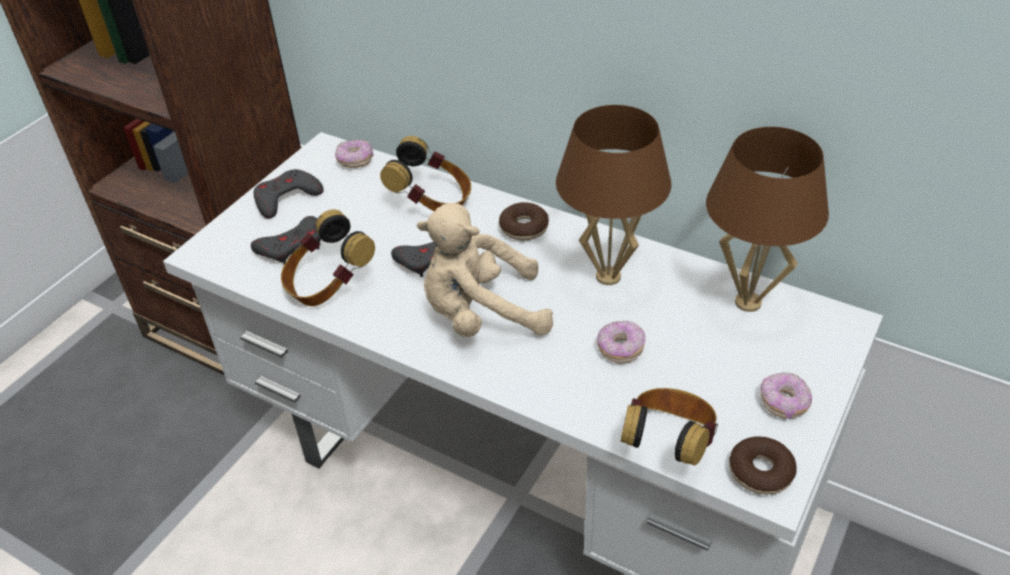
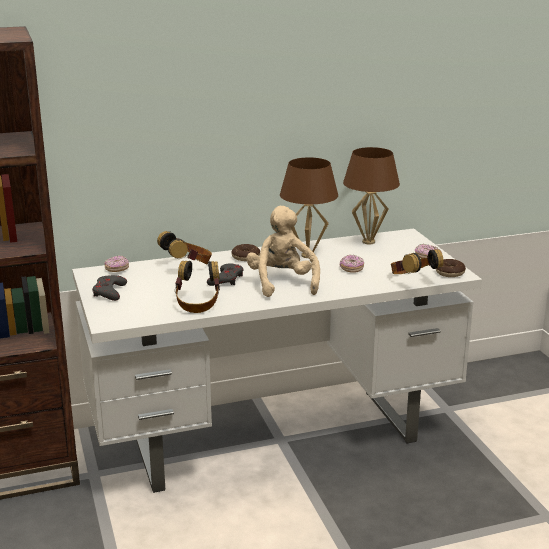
camera: 50 degrees left, 20 degrees down
grey game controller [251,216,321,265] -> none
beige plush toy [417,203,553,337] -> beige plush toy turned 135 degrees clockwise [247,206,320,297]

